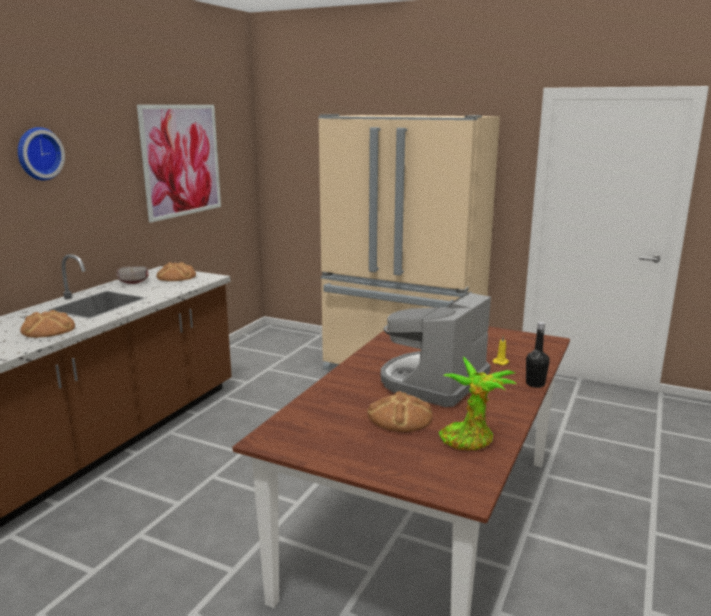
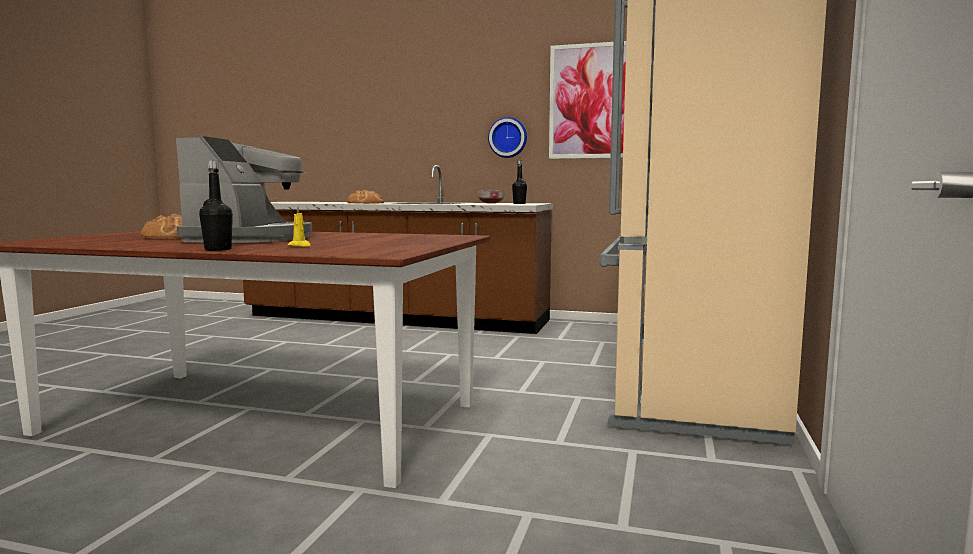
camera: 80 degrees right, 10 degrees down
wall clock [18,127,65,180] -> wall clock moved to [488,117,527,158]
bread [157,262,196,281] -> black bottle [512,161,527,204]
coffee machine [381,292,491,407] -> coffee machine turned 75 degrees clockwise [176,136,312,243]
potted plant [439,356,516,450] -> none

